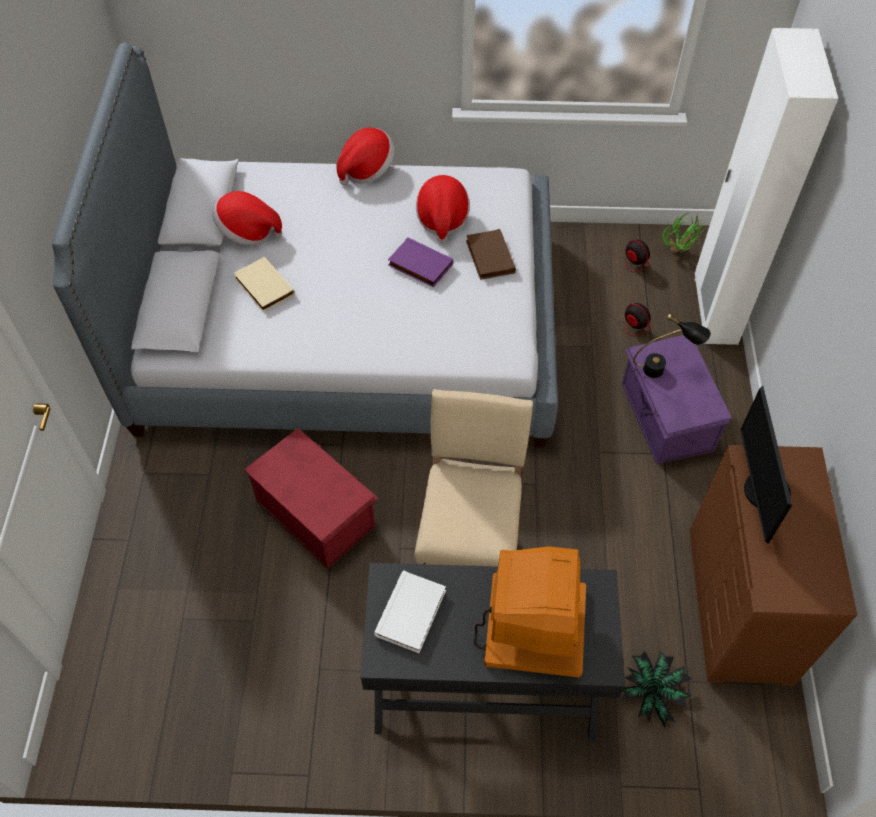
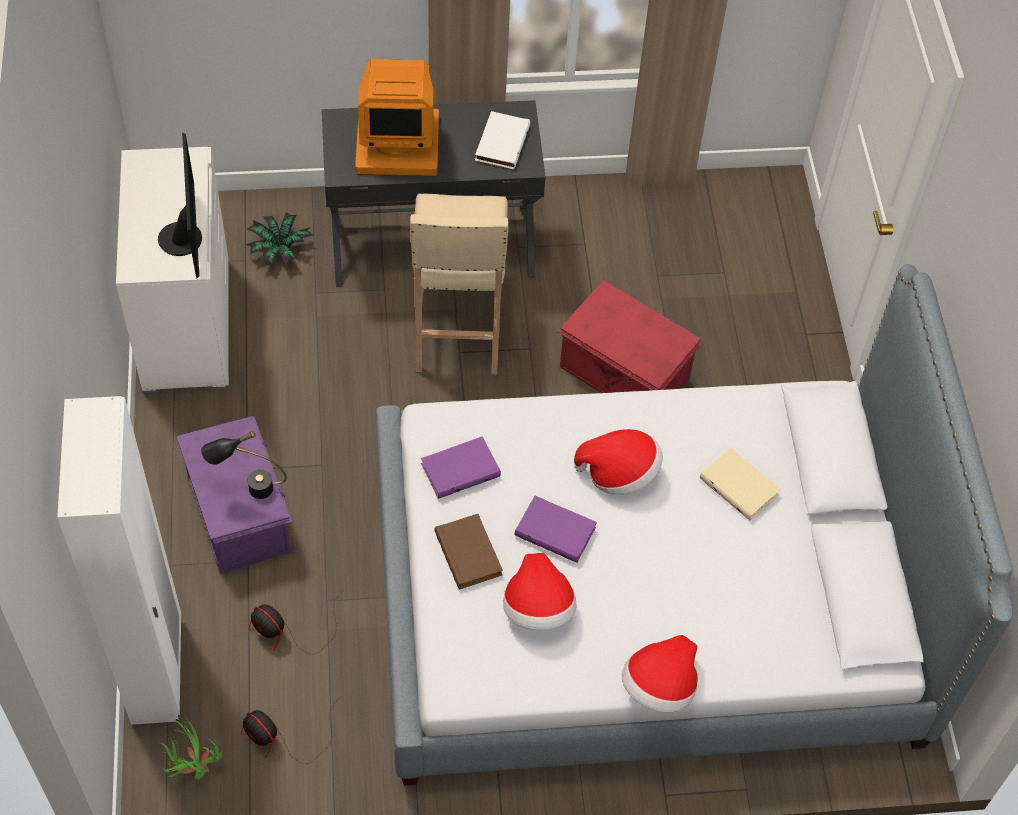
camera: 170 degrees right, 0 degrees up
hat [212,191,282,245] -> hat moved to [574,429,663,495]
monitor [474,546,586,677] -> monitor turned 90 degrees counterclockwise [355,59,439,176]
brown dresser [689,445,857,685] -> white dresser [116,147,229,393]
none -> purple book [421,436,501,499]

